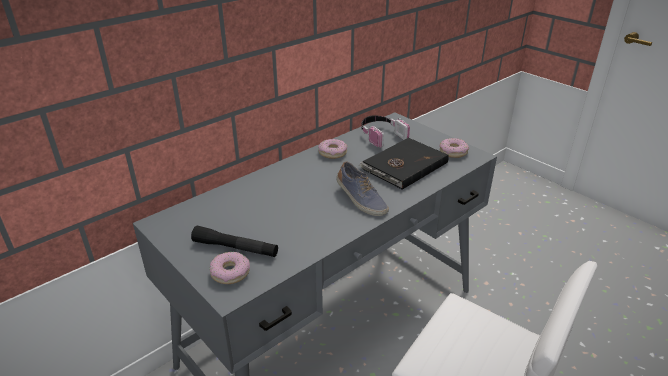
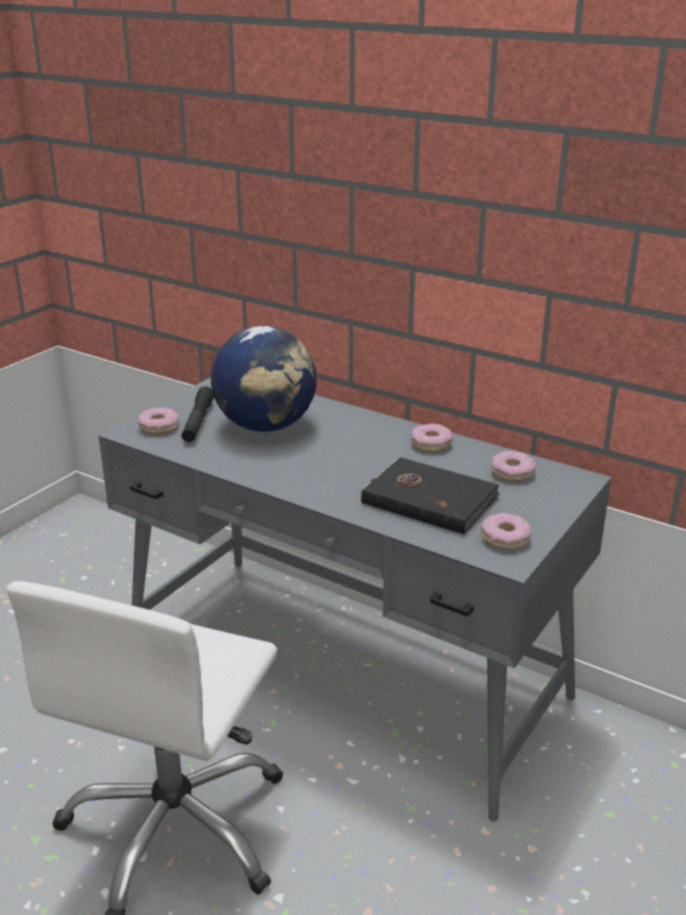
camera: 75 degrees right, 5 degrees down
shoe [336,161,389,216] -> none
headphones [361,115,410,148] -> donut [491,451,536,482]
none -> globe [211,326,317,432]

